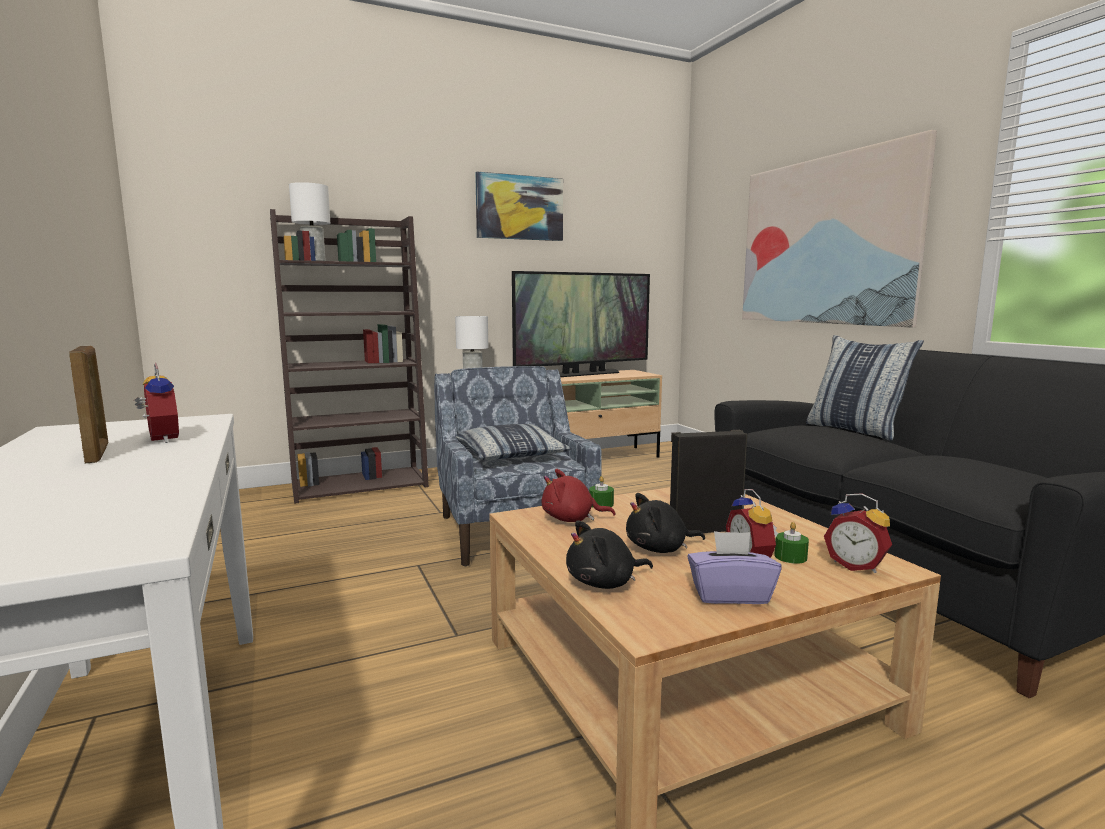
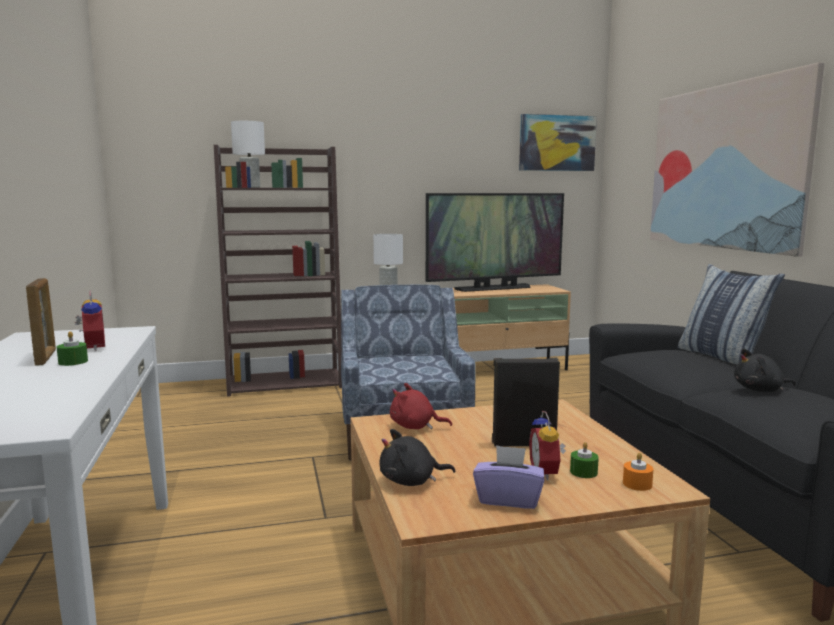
camera: 10 degrees right, 0 degrees up
pillow [456,424,571,460] -> none
picture [475,172,563,241] -> picture moved to [519,114,597,171]
green candle [589,476,614,508] -> green candle moved to [57,331,88,366]
black plush toy [626,493,705,553] -> black plush toy moved to [734,349,796,392]
alarm clock [824,493,892,573] -> orange candle [623,453,653,491]

